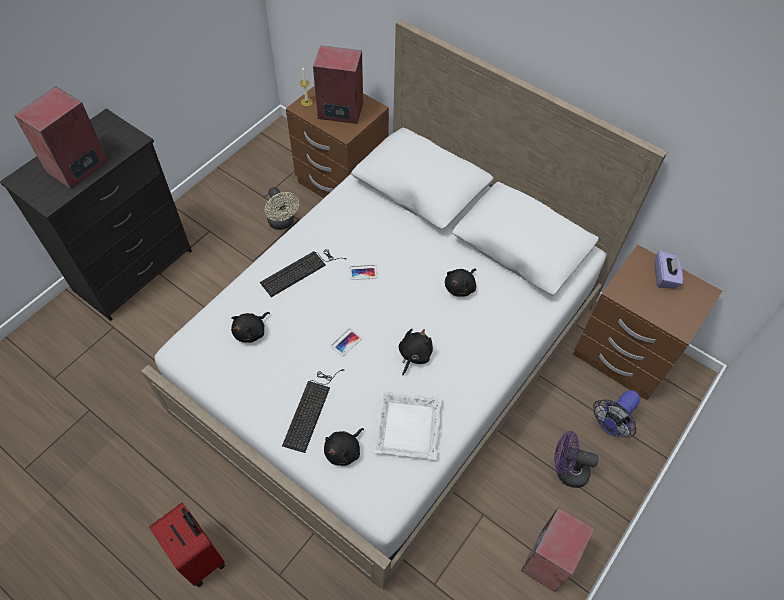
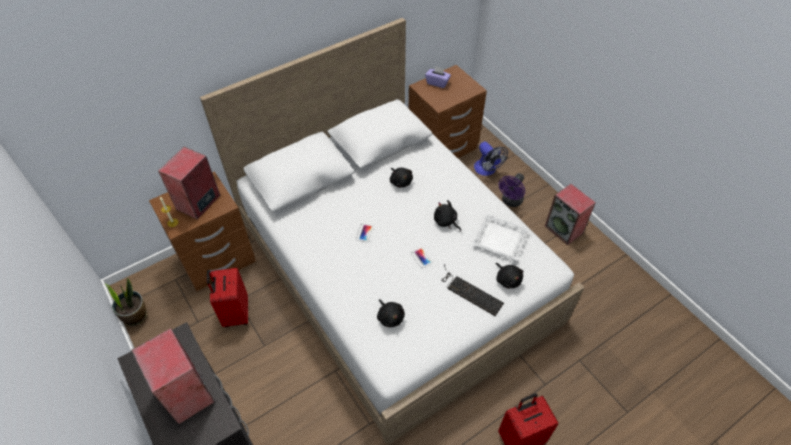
camera: 70 degrees left, 5 degrees down
keyboard [260,249,347,297] -> none
beige fan [265,187,299,230] -> red suitcase [207,268,248,328]
none -> potted plant [104,278,147,327]

